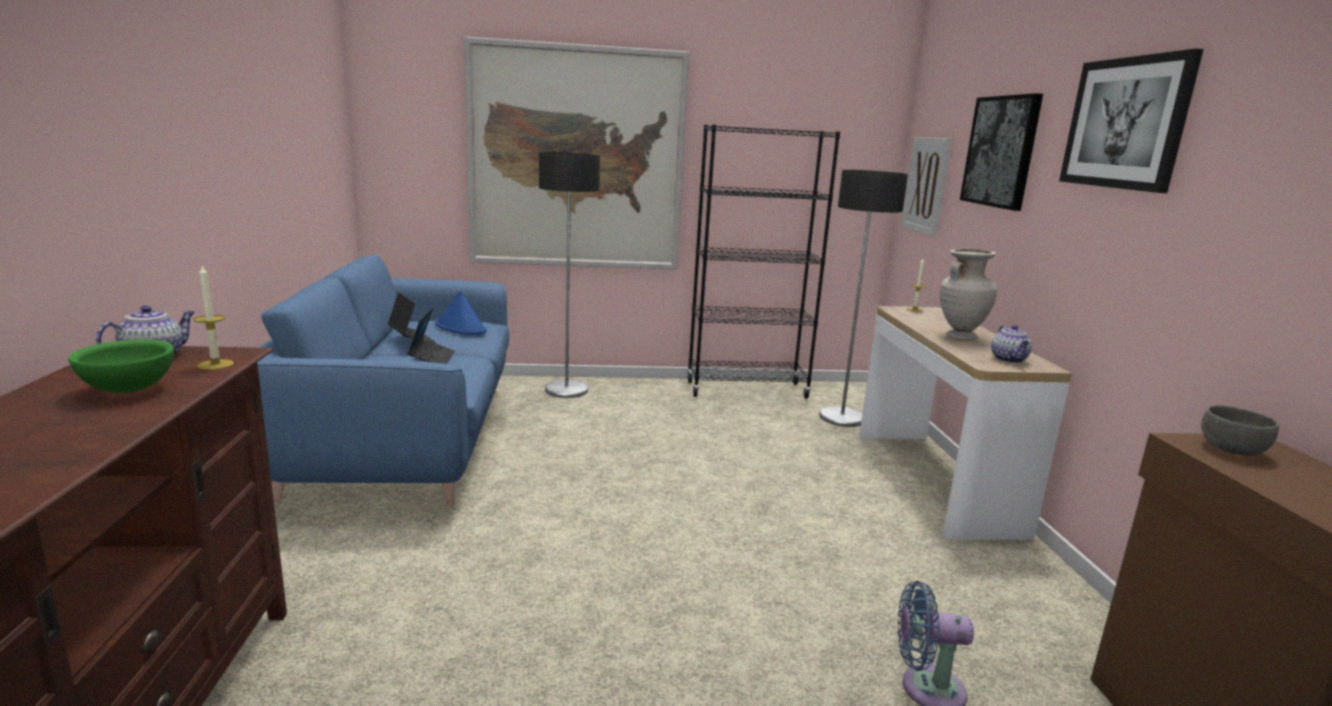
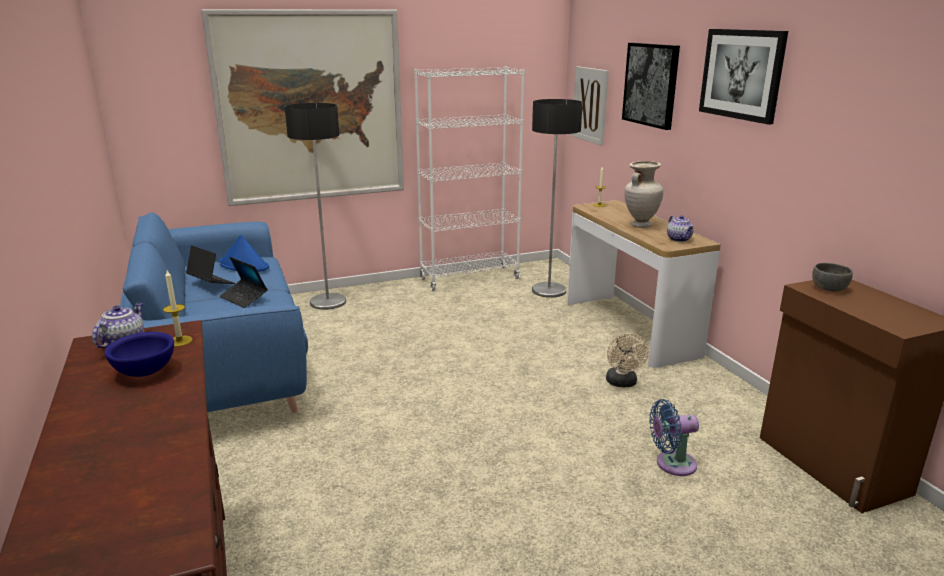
camera: 15 degrees left, 5 degrees up
green bowl [68,339,174,393] -> blue bowl [105,332,174,377]
laptop [407,308,455,364] -> laptop turned 150 degrees clockwise [219,257,268,308]
black bookcase [687,124,840,399] -> white bookcase [414,66,525,291]
none -> beige fan [606,333,649,387]

